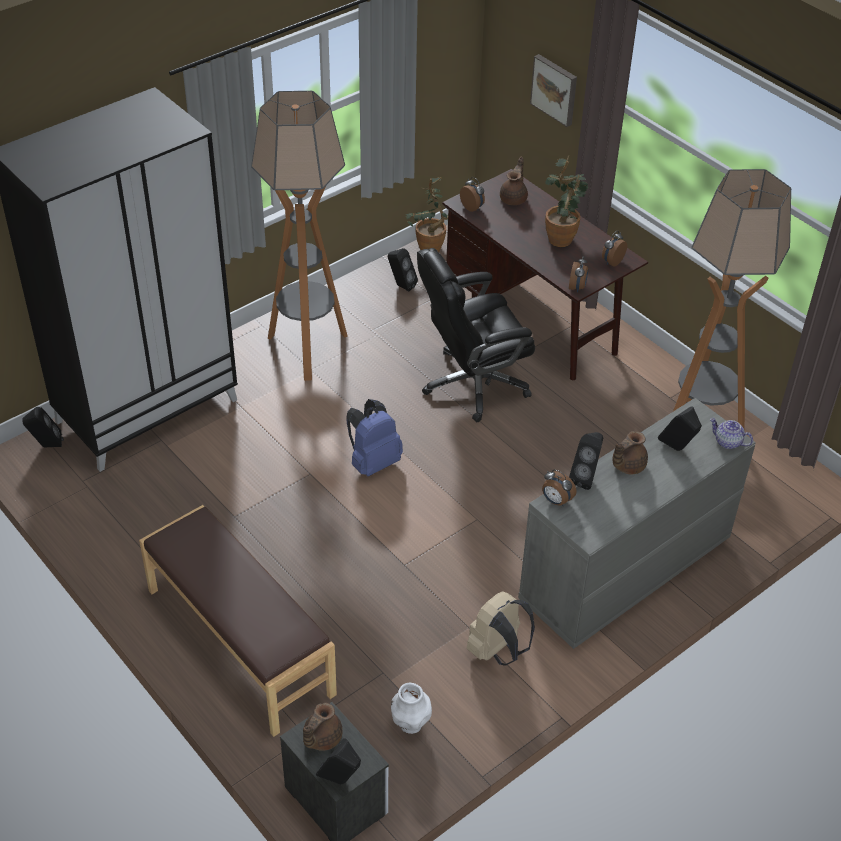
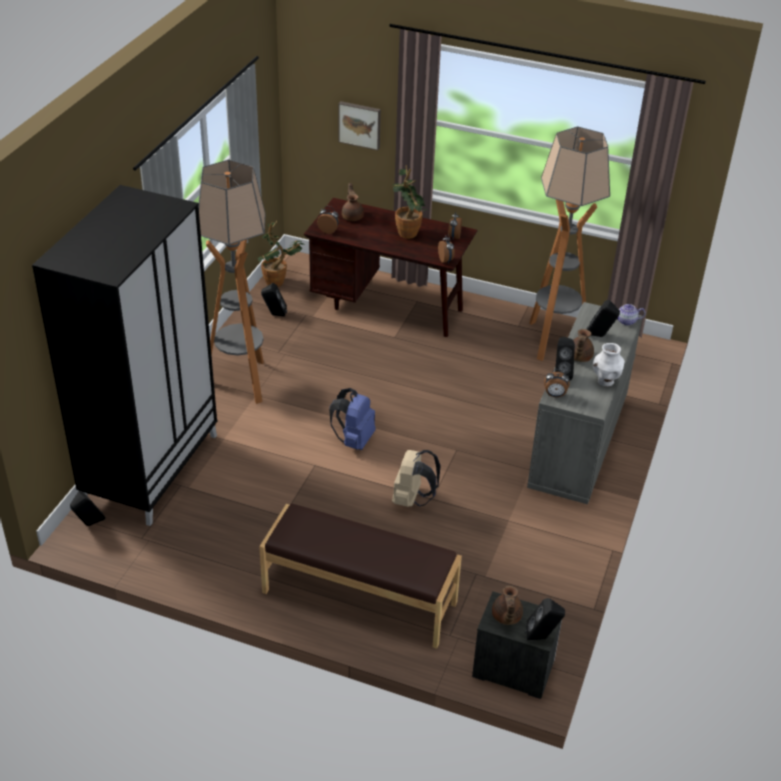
camera: 30 degrees left, 5 degrees down
white vase [391,683,432,734] -> white vase moved to [593,343,625,387]
black office chair [417,248,535,422] -> none
beige backpack [466,591,535,666] -> beige backpack moved to [392,450,441,507]

